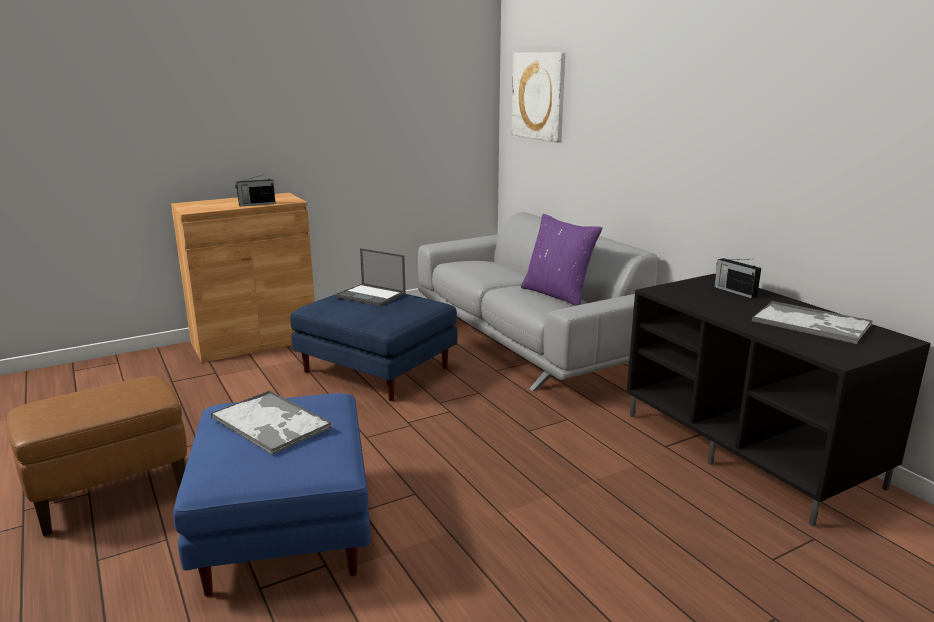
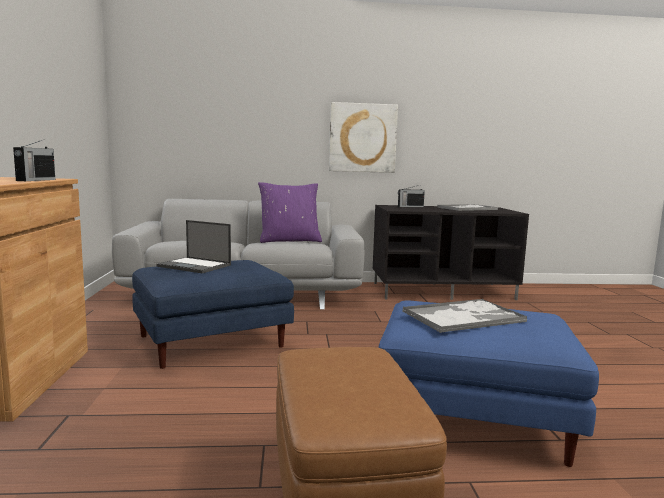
camera: 65 degrees left, 10 degrees down
laptop [336,248,406,306] -> laptop turned 60 degrees clockwise [157,220,231,273]
picture [511,53,565,143] -> picture moved to [329,102,398,173]

